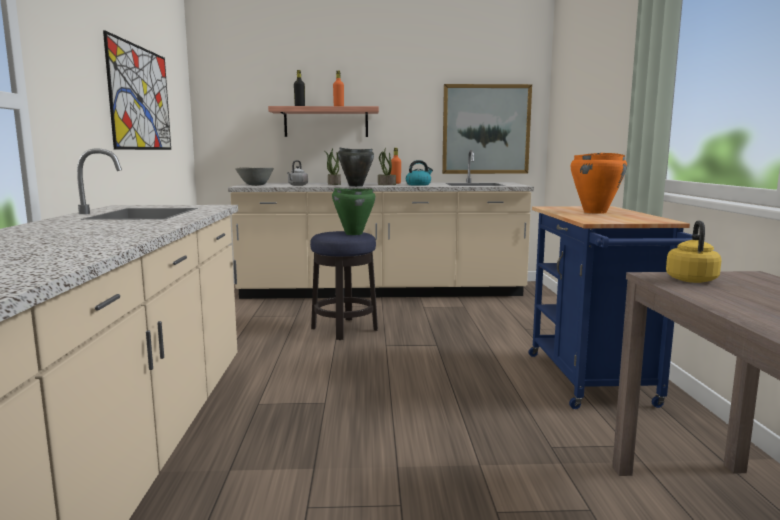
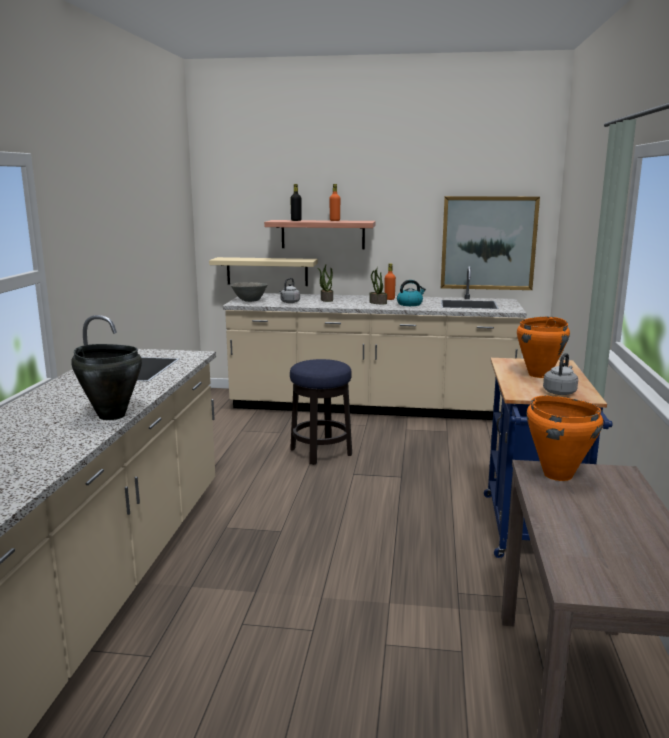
camera: 10 degrees right, 5 degrees up
picture [103,30,171,150] -> none
green cooking pot [332,188,376,235] -> none
black cooking pot [338,147,374,187] -> black cooking pot moved to [71,344,142,420]
yellow kettle [666,221,721,283] -> orange cooking pot [527,396,603,481]
none -> beige shelf [209,257,318,286]
none -> grey kettle [543,353,578,395]

